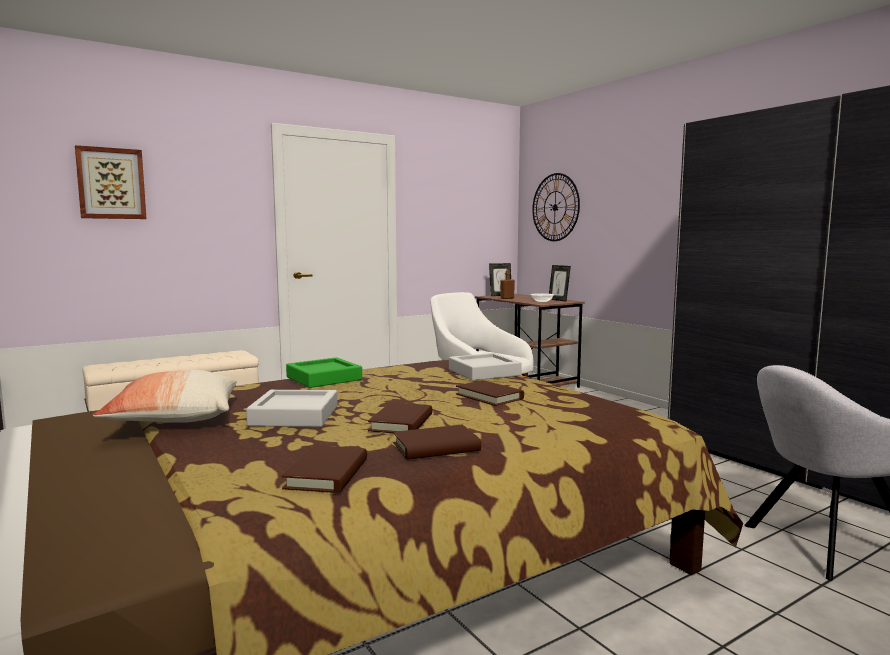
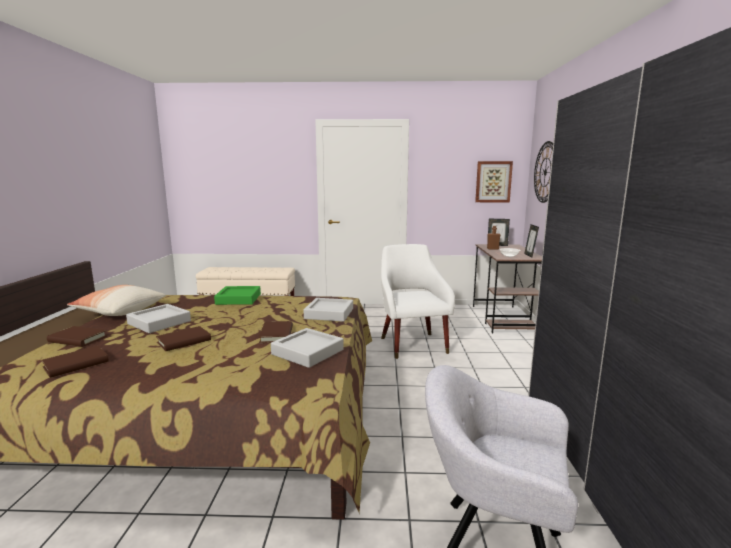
camera: 35 degrees right, 5 degrees up
picture [75,145,147,219] -> picture moved to [475,161,513,202]
brown book [393,425,481,460] -> brown book moved to [47,326,107,347]
none -> grey tray [271,328,344,368]

